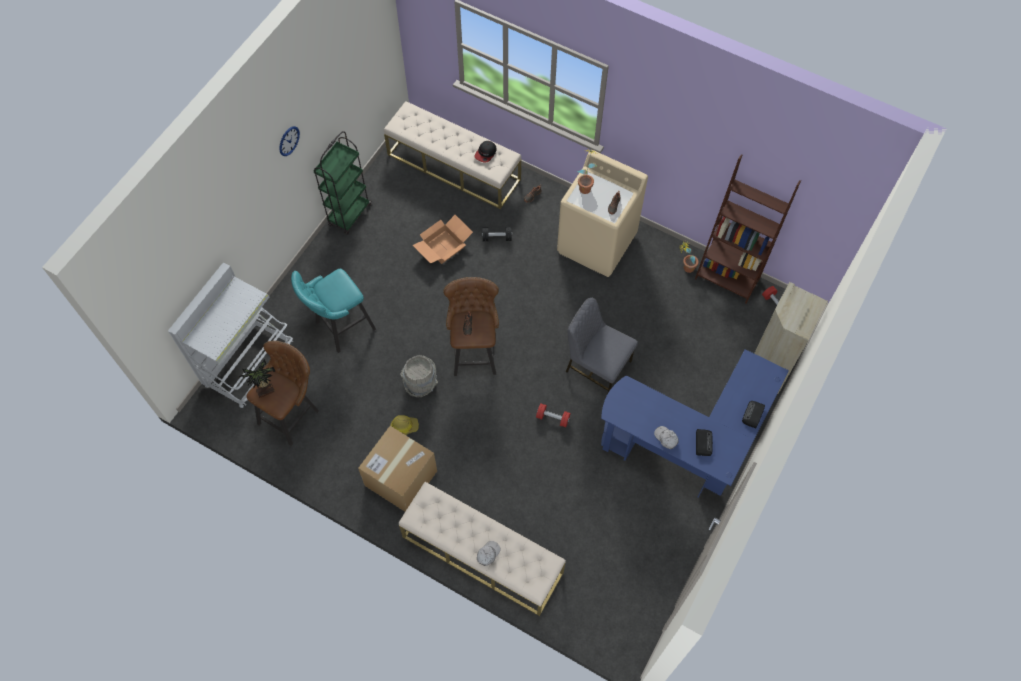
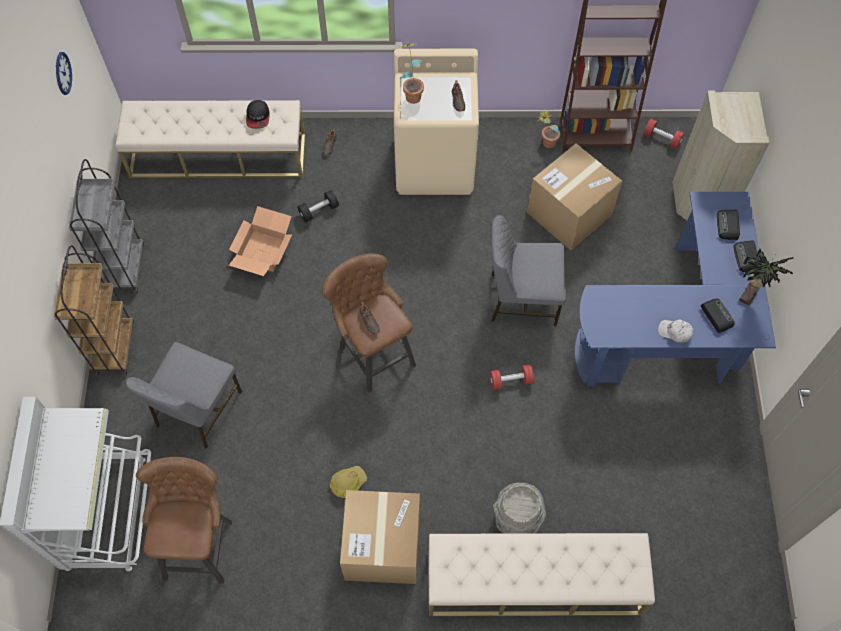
camera: 30 degrees left, 0 degrees up
potted plant [238,359,275,398] -> potted plant moved to [739,249,794,306]
wall clock [279,126,300,156] -> wall clock moved to [56,52,72,95]
turquoise stool [291,269,376,353] -> grey chair [126,342,242,449]
green cart [313,131,372,235] -> grey cart [69,159,145,293]
grey bucket [401,355,438,397] -> grey bucket moved to [493,483,546,534]
white cap [477,541,501,566] -> none
none -> brown cart [54,245,135,375]
none -> cardboard box [527,143,622,250]
none -> radio [717,210,740,240]

